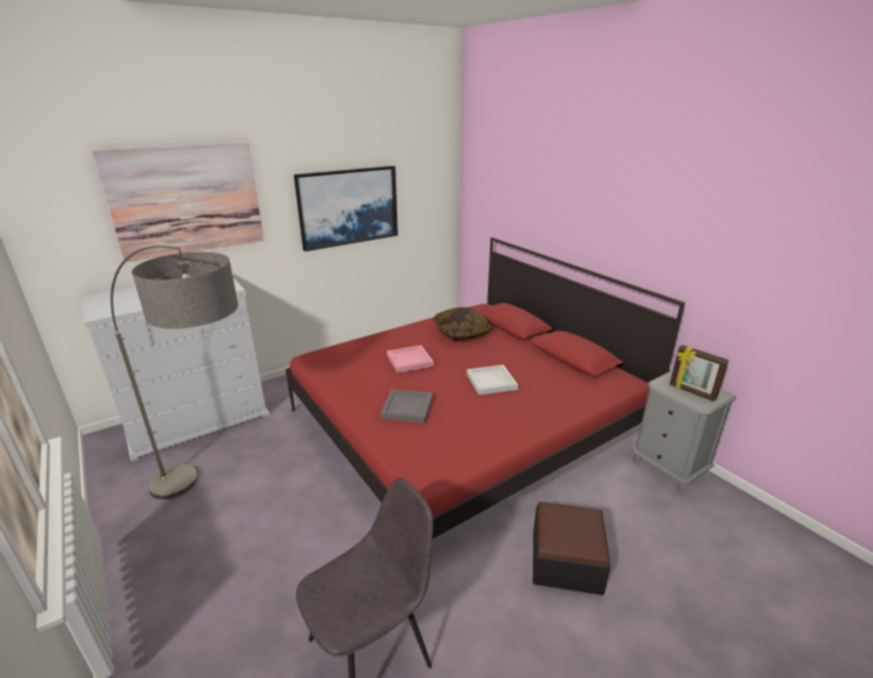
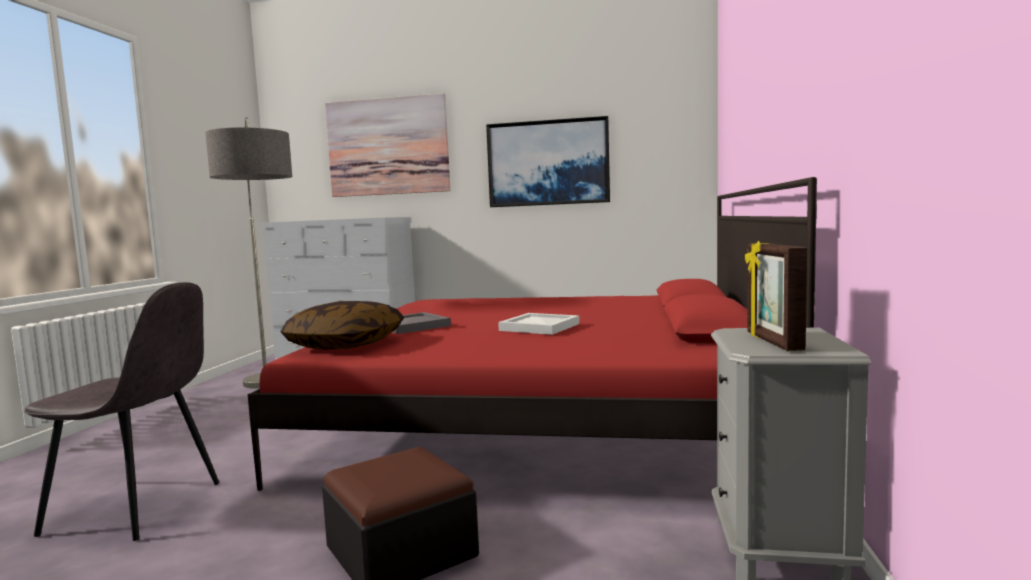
camera: 45 degrees right, 20 degrees down
pink tray [387,345,434,373] -> none
pillow [433,307,492,341] -> pillow moved to [280,301,404,350]

